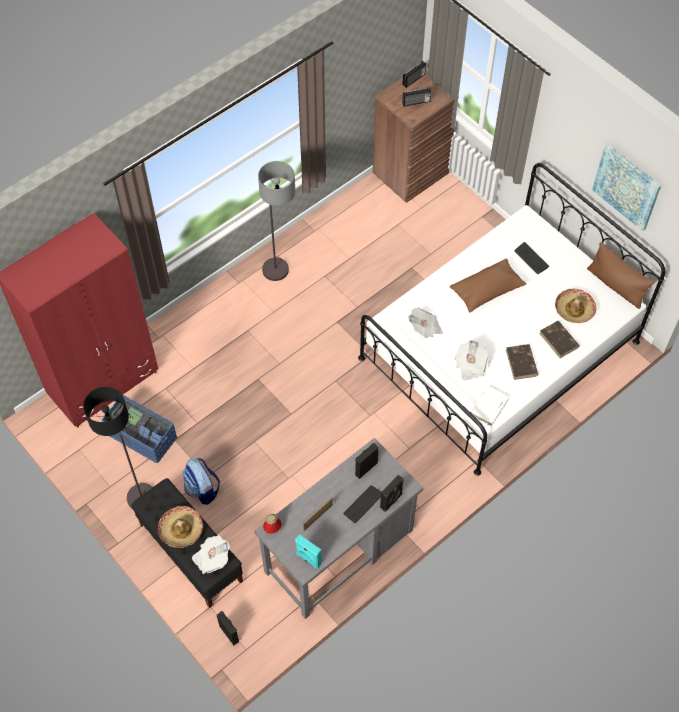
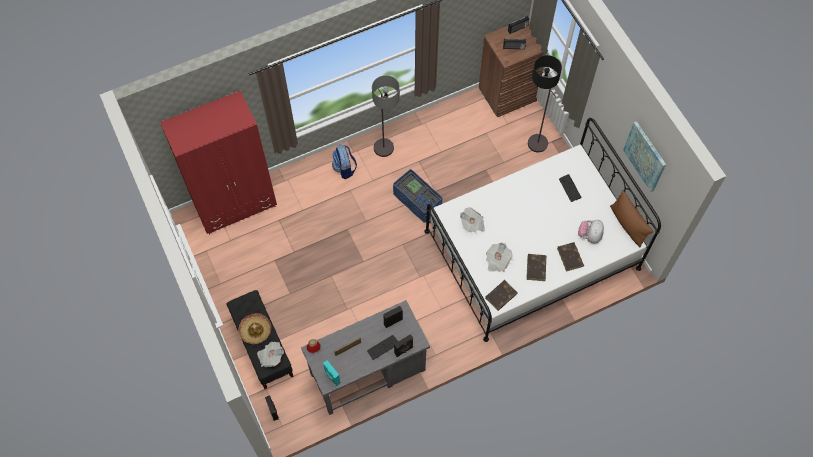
camera: 15 degrees right, 5 degrees up
black floor lamp [83,387,153,510] -> black floor lamp moved to [528,55,562,152]
blue storage box [102,395,177,463] -> blue storage box moved to [393,169,442,223]
backpack [182,458,220,505] -> backpack moved to [332,145,357,179]
brown pillow [450,259,526,313] -> none
white book [471,386,509,426] -> brown book [485,280,518,311]
hat [555,289,597,323] -> plush toy [578,220,604,243]

